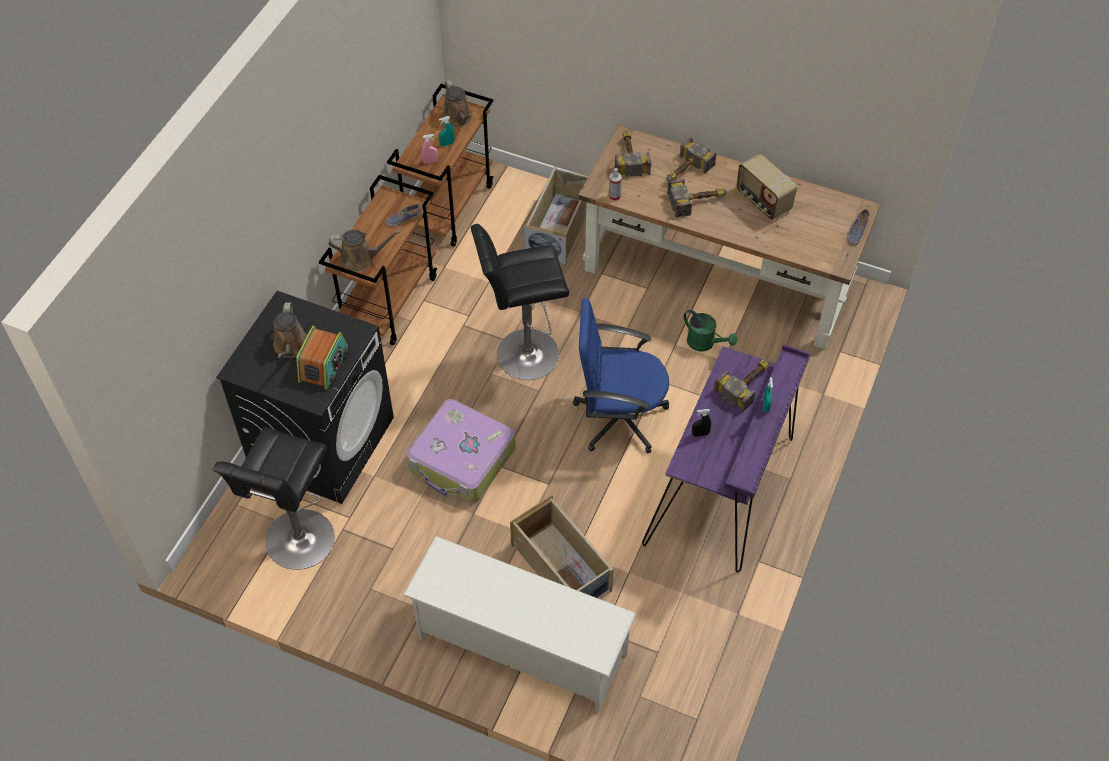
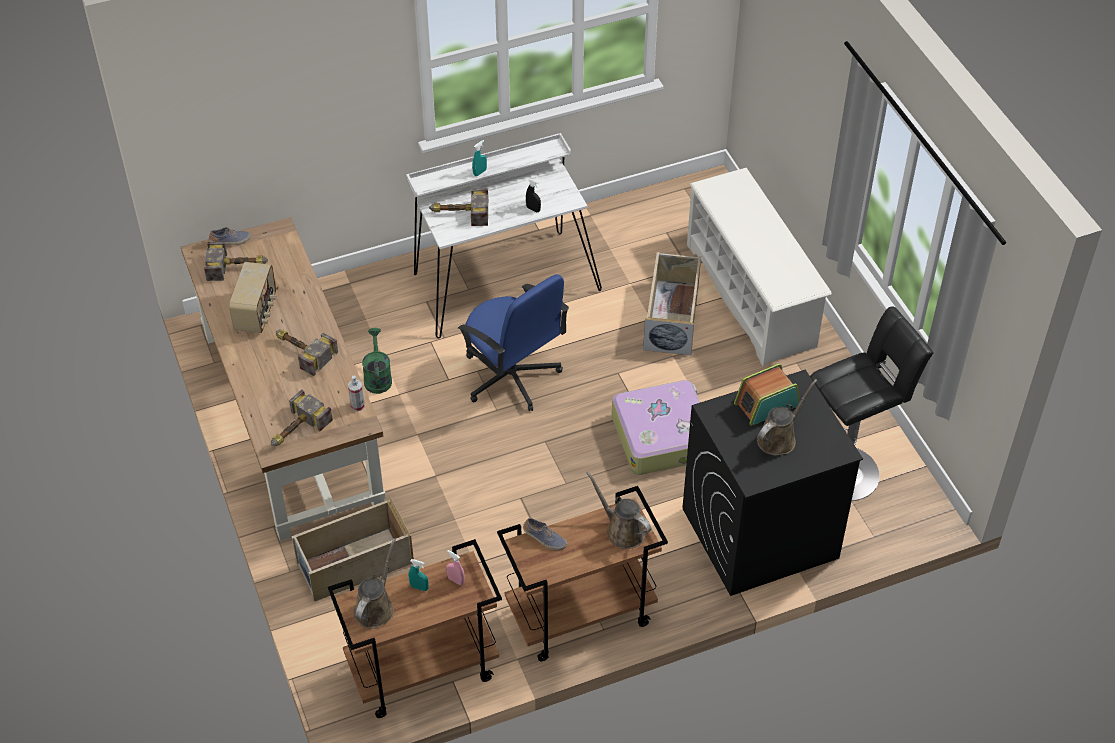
camera: 135 degrees left, 5 degrees down
black stool [471,224,569,380] -> none
purple desk [642,345,811,572] -> white desk [406,133,602,339]
hammer [666,137,717,181] -> hammer moved to [204,242,268,281]

